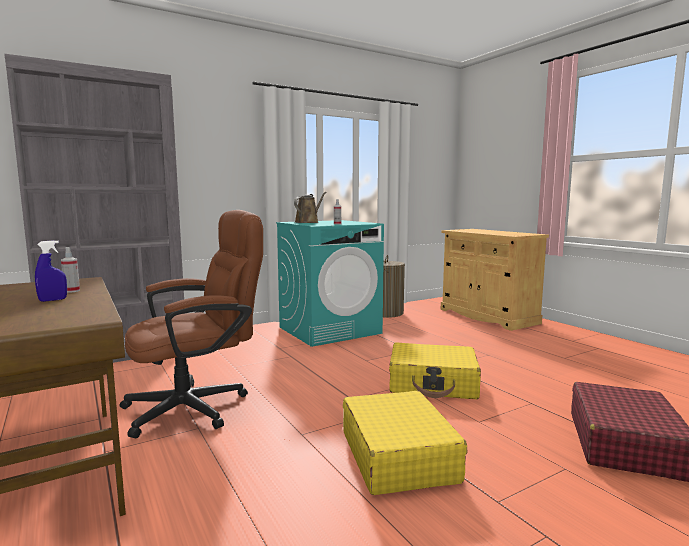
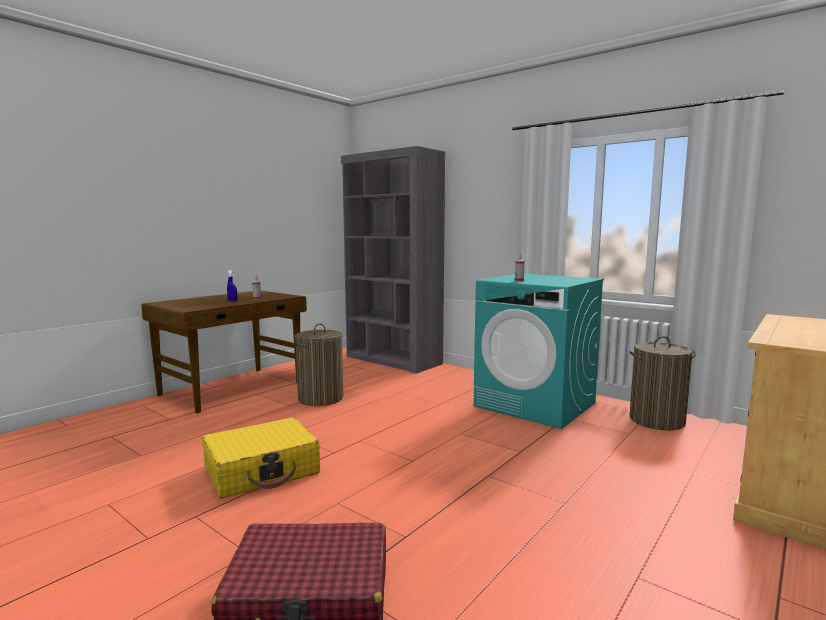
camera: 70 degrees right, 0 degrees up
brown office chair [119,210,263,438] -> laundry basket [294,323,343,406]
brown watering can [294,192,327,223] -> none
yellow suitcase [389,342,481,399] -> none

